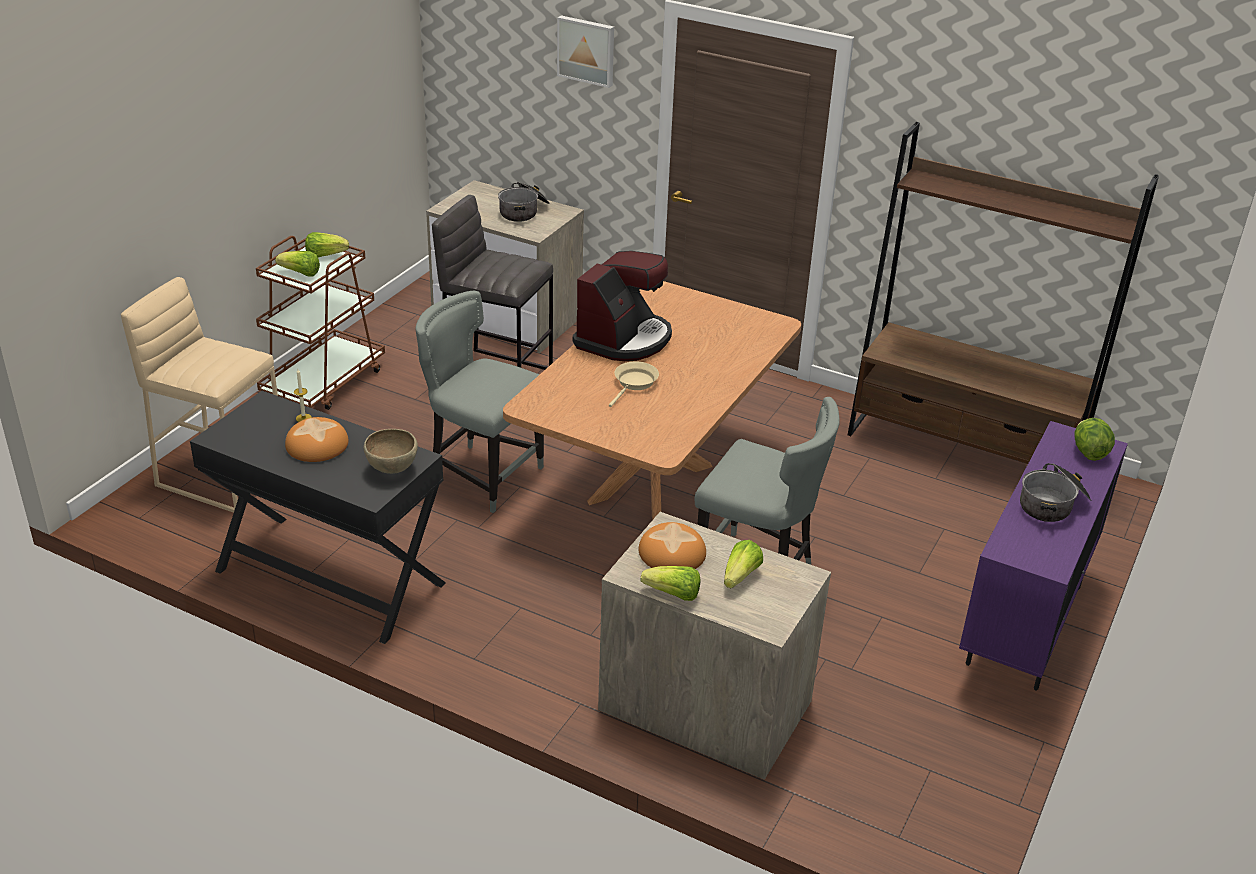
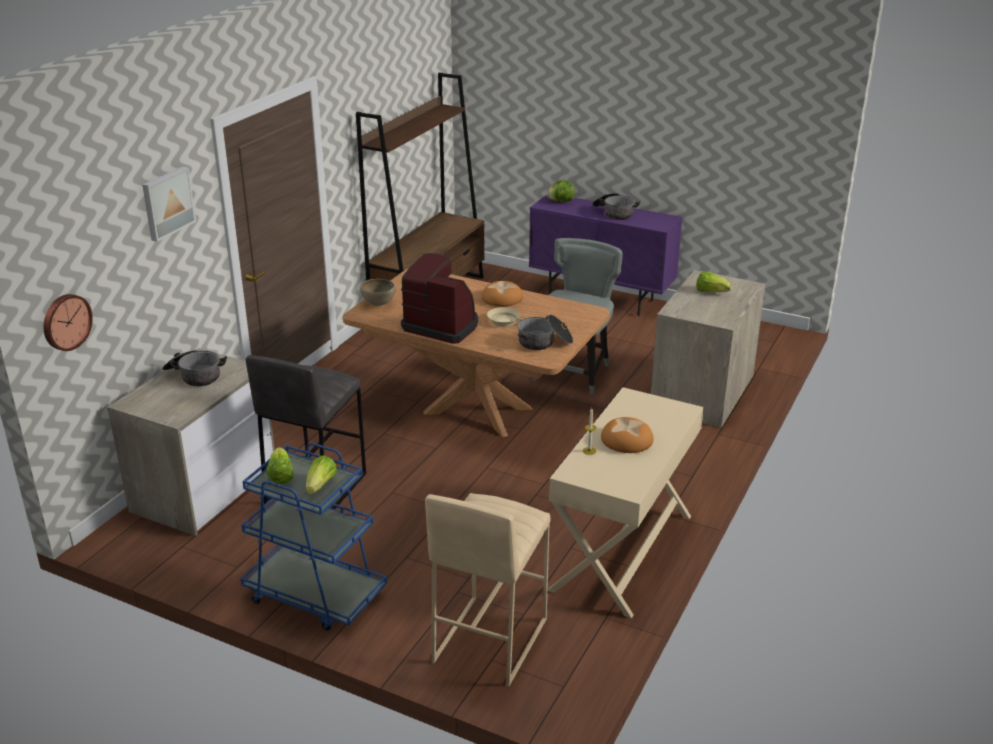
camera: 90 degrees left, 5 degrees down
black desk [190,391,446,644] -> beige desk [548,387,704,618]
brown cart [256,236,385,410] -> blue cart [240,443,387,630]
brown bowl [364,429,418,474] -> brown bowl moved to [360,279,396,306]
grey chair [416,291,544,513] -> none
bread [639,522,706,569] -> bread moved to [482,281,523,307]
lettuce [641,566,701,601] -> none
none -> wall clock [43,294,93,351]
none -> cooking pot [518,315,573,350]

